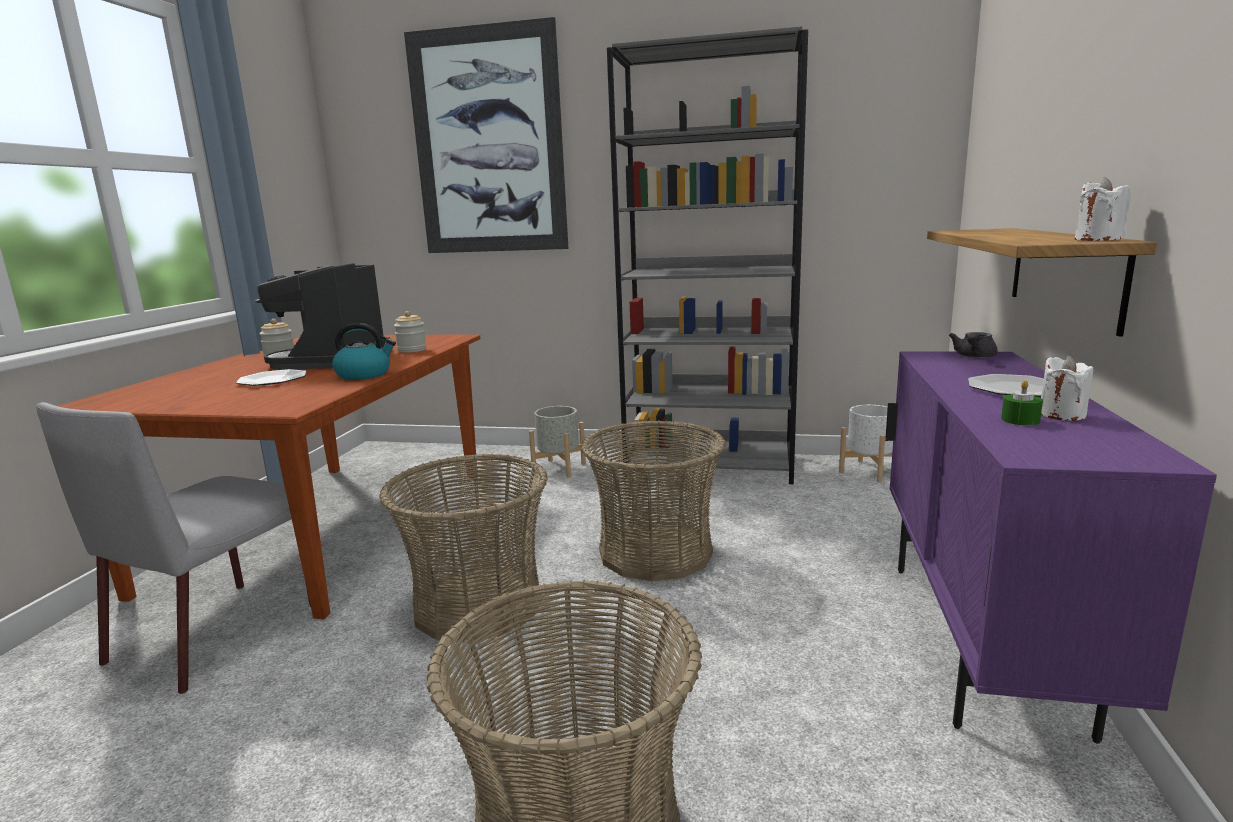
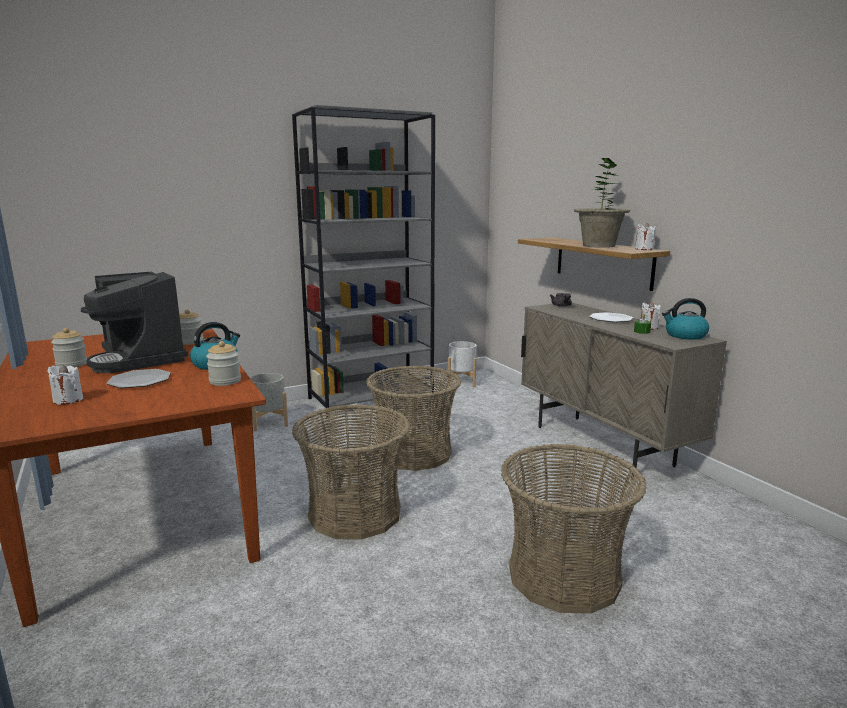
camera: 40 degrees left, 0 degrees up
grey chair [36,402,311,694] -> none
picture [404,17,569,253] -> none
purple cabinet [885,352,1217,744] -> beige cabinet [521,303,727,478]
none -> white candle [47,364,83,405]
none -> jar [206,341,241,386]
none -> potted plant [574,158,630,248]
none -> kettle [662,298,709,340]

